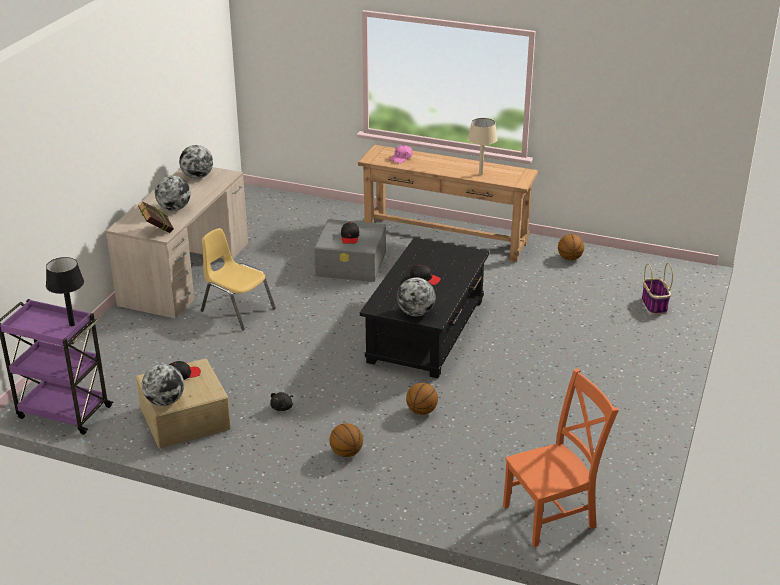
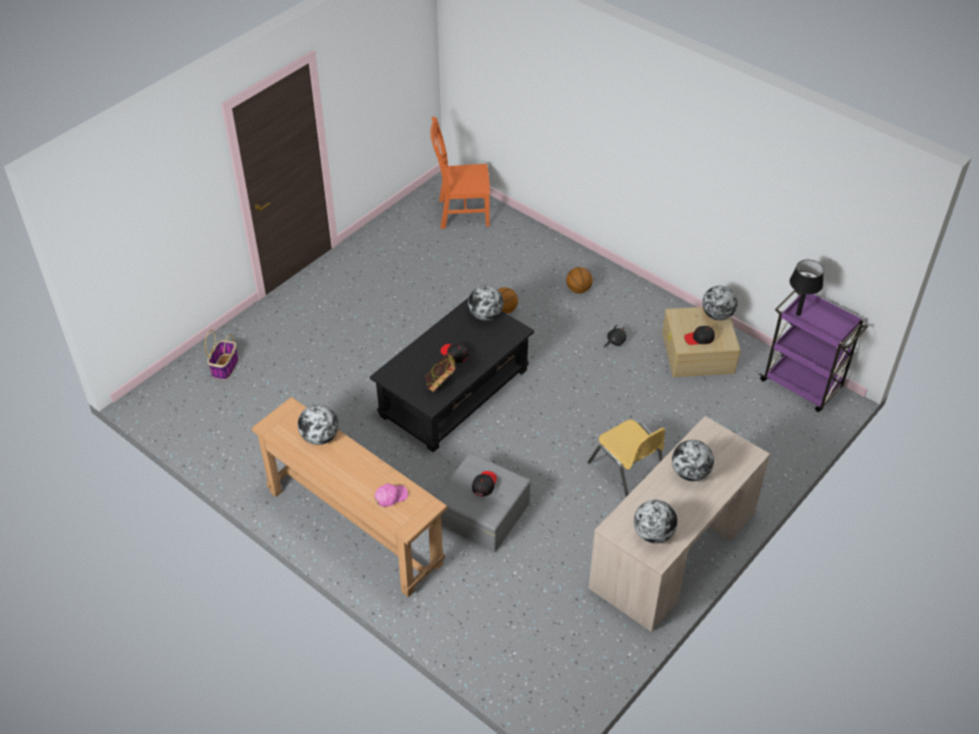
camera: 160 degrees left, 15 degrees up
book [138,201,174,233] -> book moved to [425,353,456,392]
beige table lamp [468,118,498,175] -> globe [298,404,339,445]
basketball [558,234,584,260] -> none

